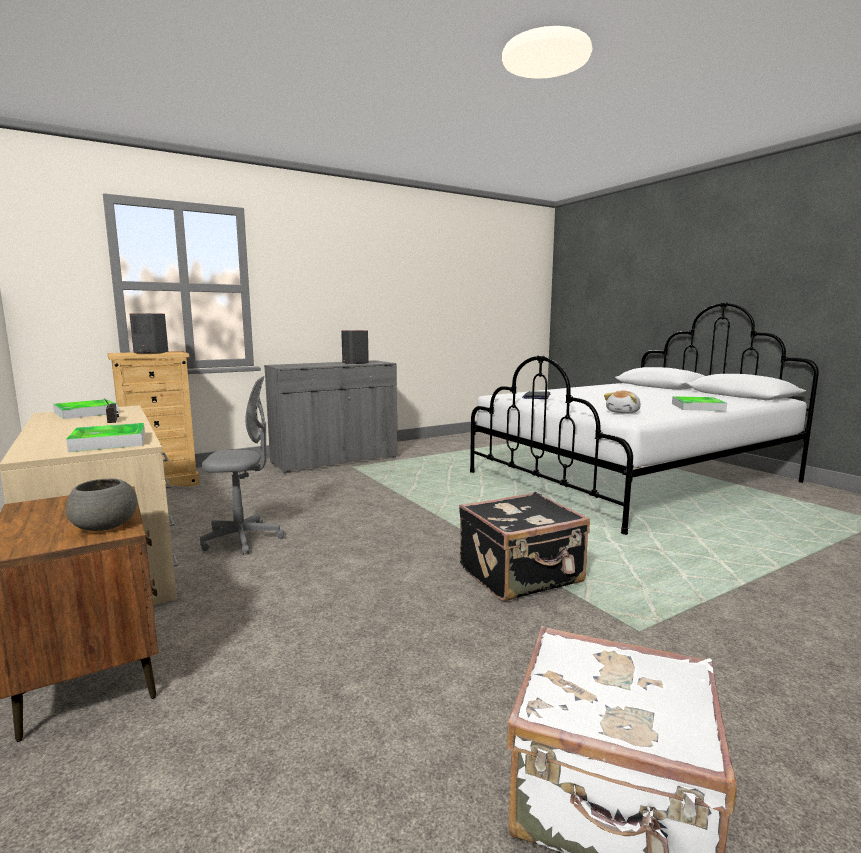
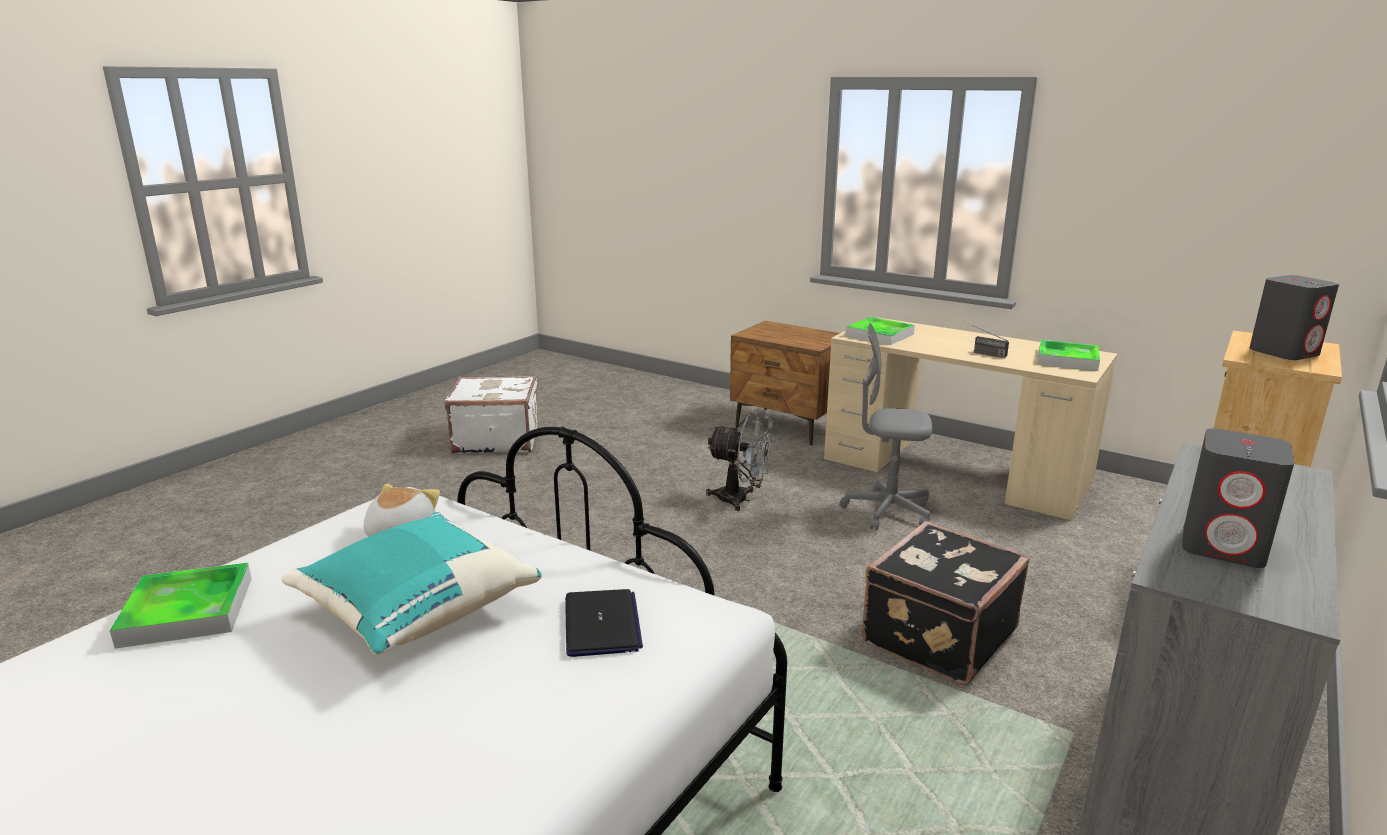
camera: 155 degrees right, 10 degrees up
grey bowl [66,478,138,531] -> none
grey office chair [200,376,284,555] -> grey office chair turned 45 degrees clockwise [840,323,932,530]
black suitcase [459,492,590,601] -> black suitcase moved to [862,521,1030,685]
none -> turquoise pillow [281,512,542,655]
none -> grey fan [706,411,775,511]

